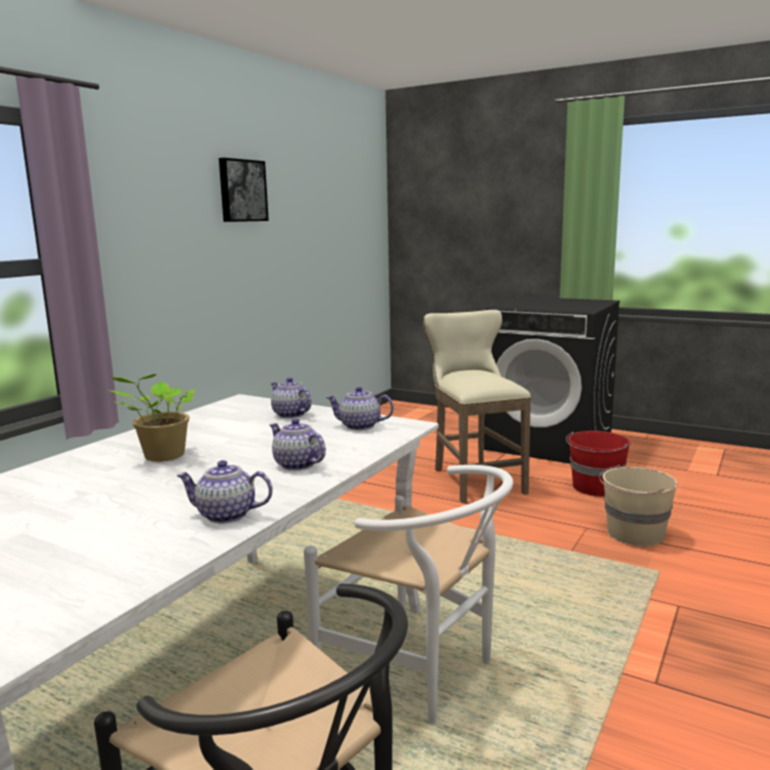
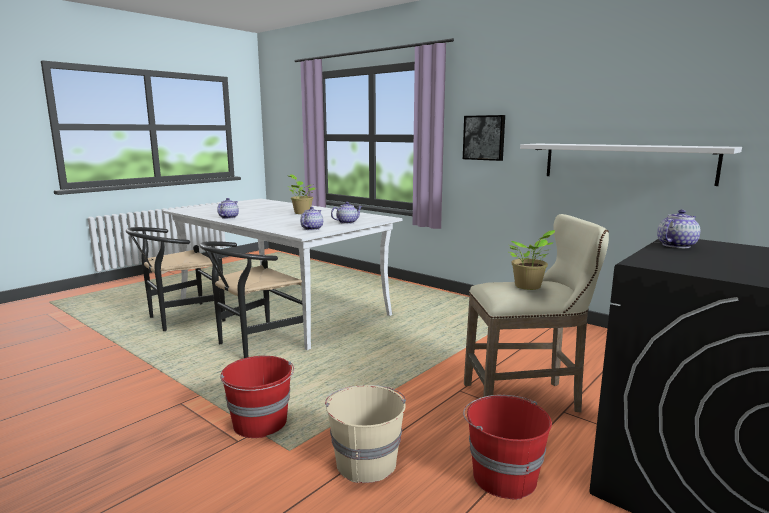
camera: 100 degrees right, 0 degrees up
picture [219,158,269,222] -> picture moved to [463,115,505,161]
teapot [270,419,326,471] -> teapot moved to [657,210,700,248]
white chair [304,465,513,724] -> black chair [199,241,303,358]
none -> red bucket [220,356,294,438]
none -> potted plant [509,230,555,290]
none -> white shelf [520,144,742,186]

